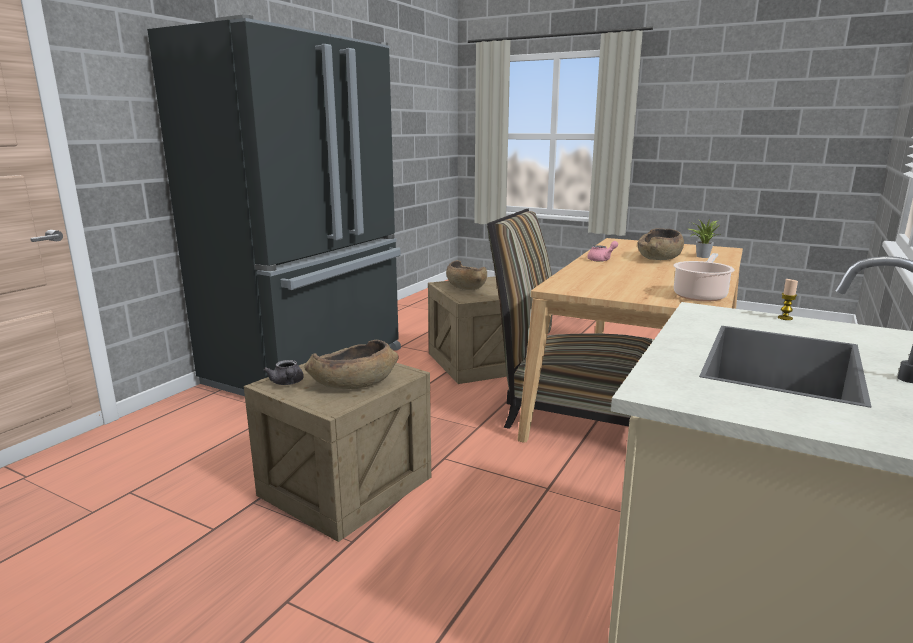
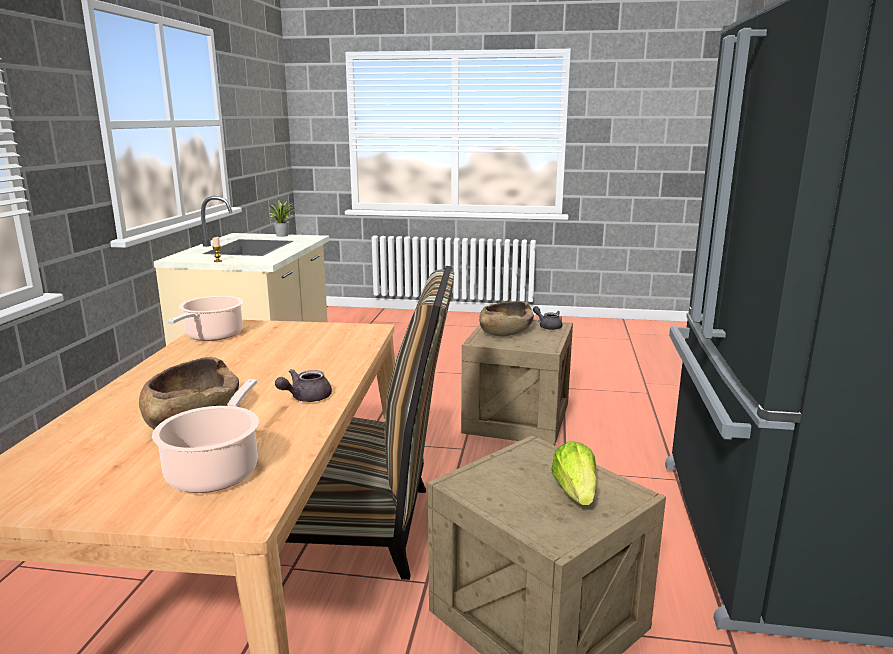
camera: 160 degrees right, 0 degrees up
brown bowl [446,260,487,290] -> lettuce [551,441,597,505]
pink teapot [587,241,618,262] -> grey teapot [275,369,332,402]
potted plant [689,219,722,258] -> potted plant moved to [268,201,298,237]
none -> cooking pot [152,379,259,493]

